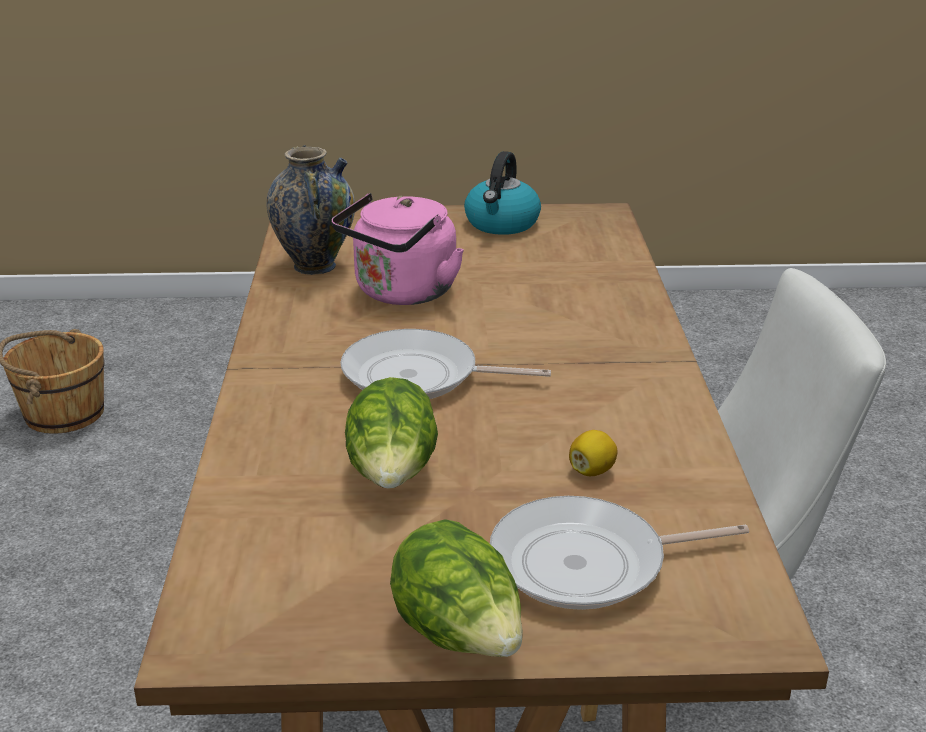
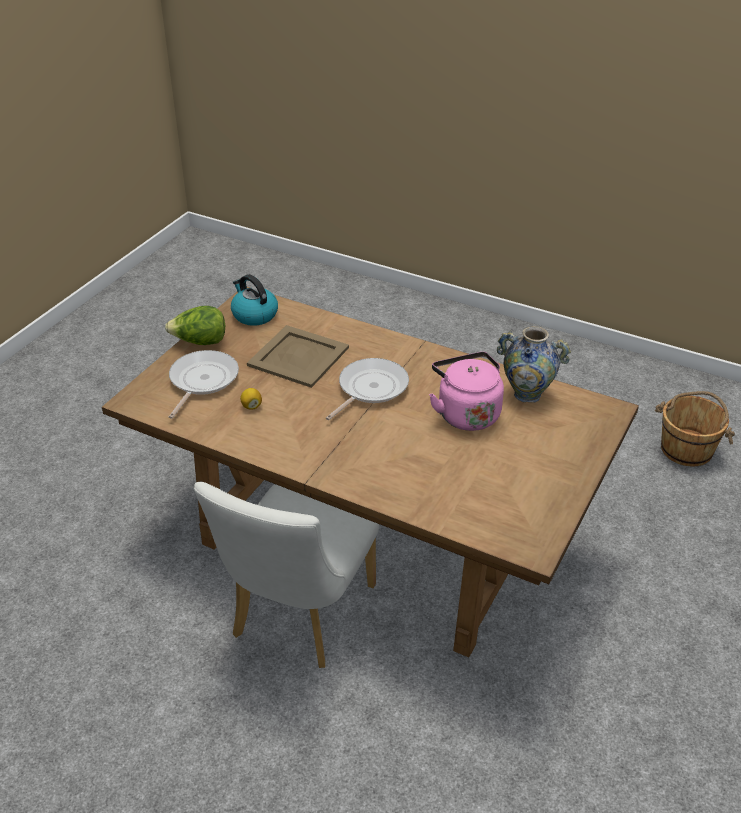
camera: 120 degrees right, 10 degrees up
lettuce [345,377,438,489] -> beige tray [247,325,349,388]
kettle [464,151,541,235] -> kettle moved to [231,274,278,326]

